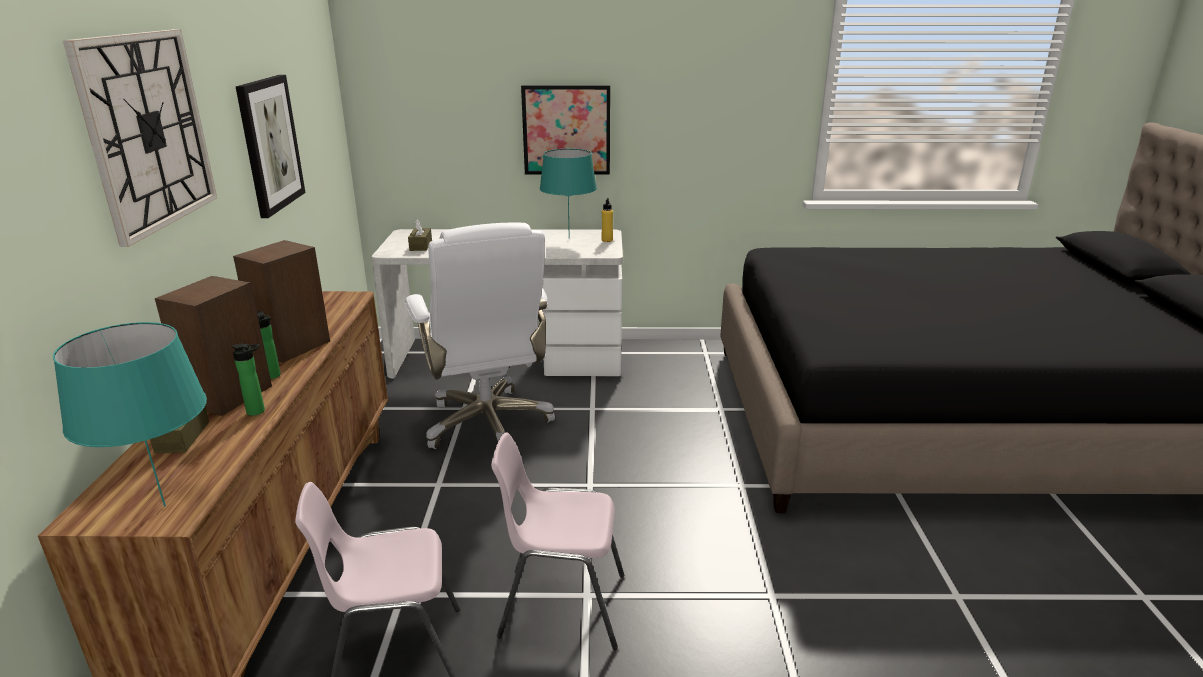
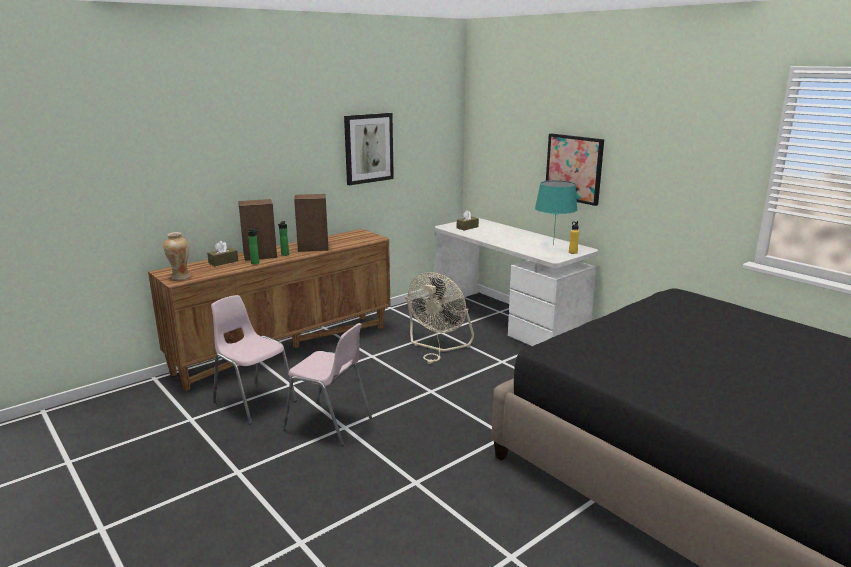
camera: 50 degrees right, 5 degrees down
turquoise table lamp [53,322,207,506] -> vase [163,232,190,280]
wall clock [63,29,217,247] -> none
white office chair [406,223,555,449] -> beige fan [405,272,474,364]
pink chair [491,433,624,650] -> pink chair turned 150 degrees clockwise [283,323,372,446]

